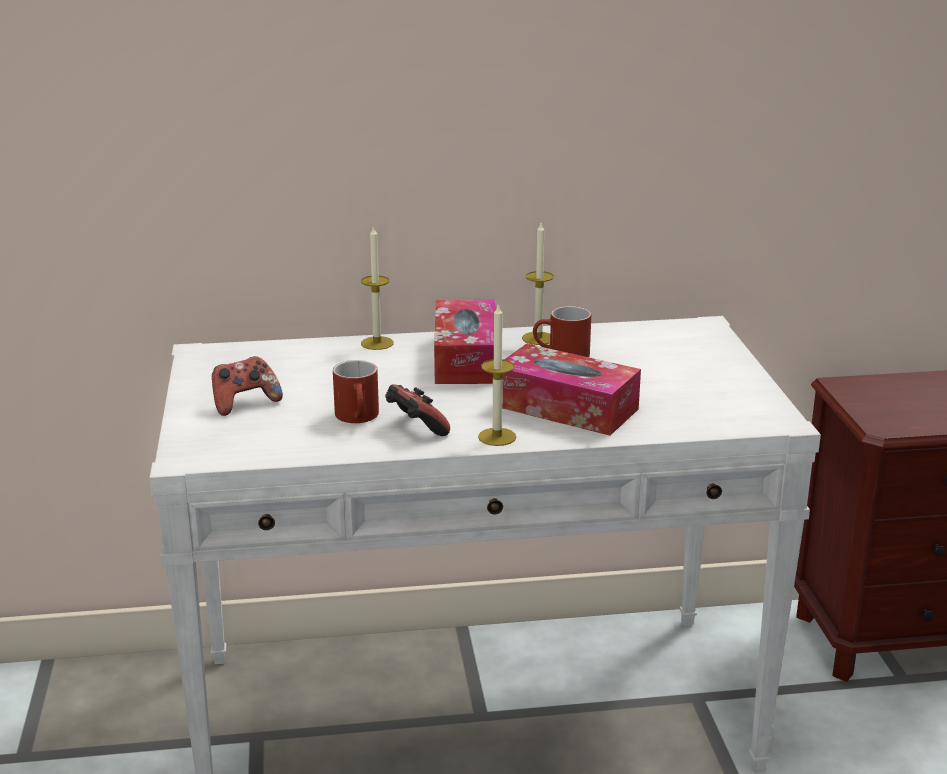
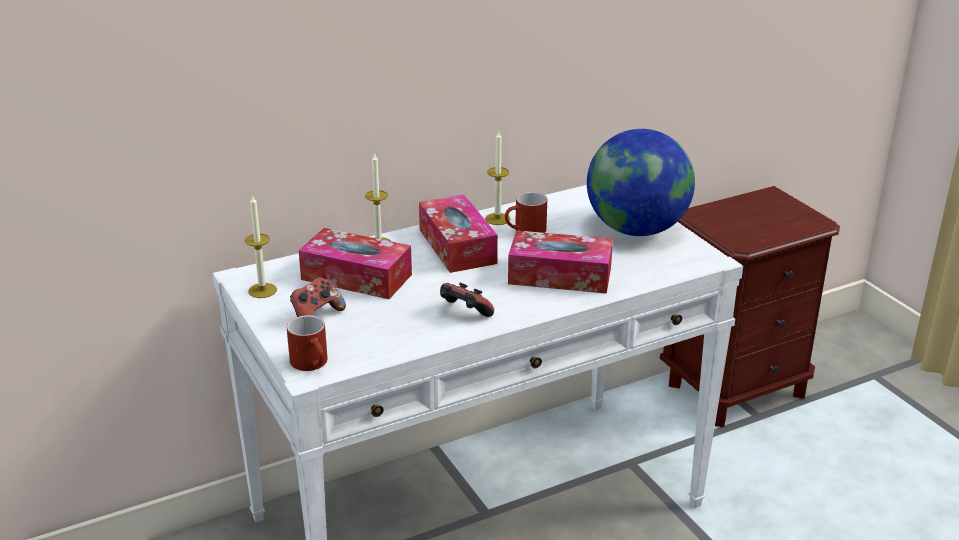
camera: 20 degrees left, 5 degrees up
red mug [333,360,379,423] -> red mug moved to [287,315,327,371]
candle [478,303,516,446] -> candle moved to [245,194,277,298]
none -> tissue box [299,228,412,299]
none -> globe [587,129,695,236]

